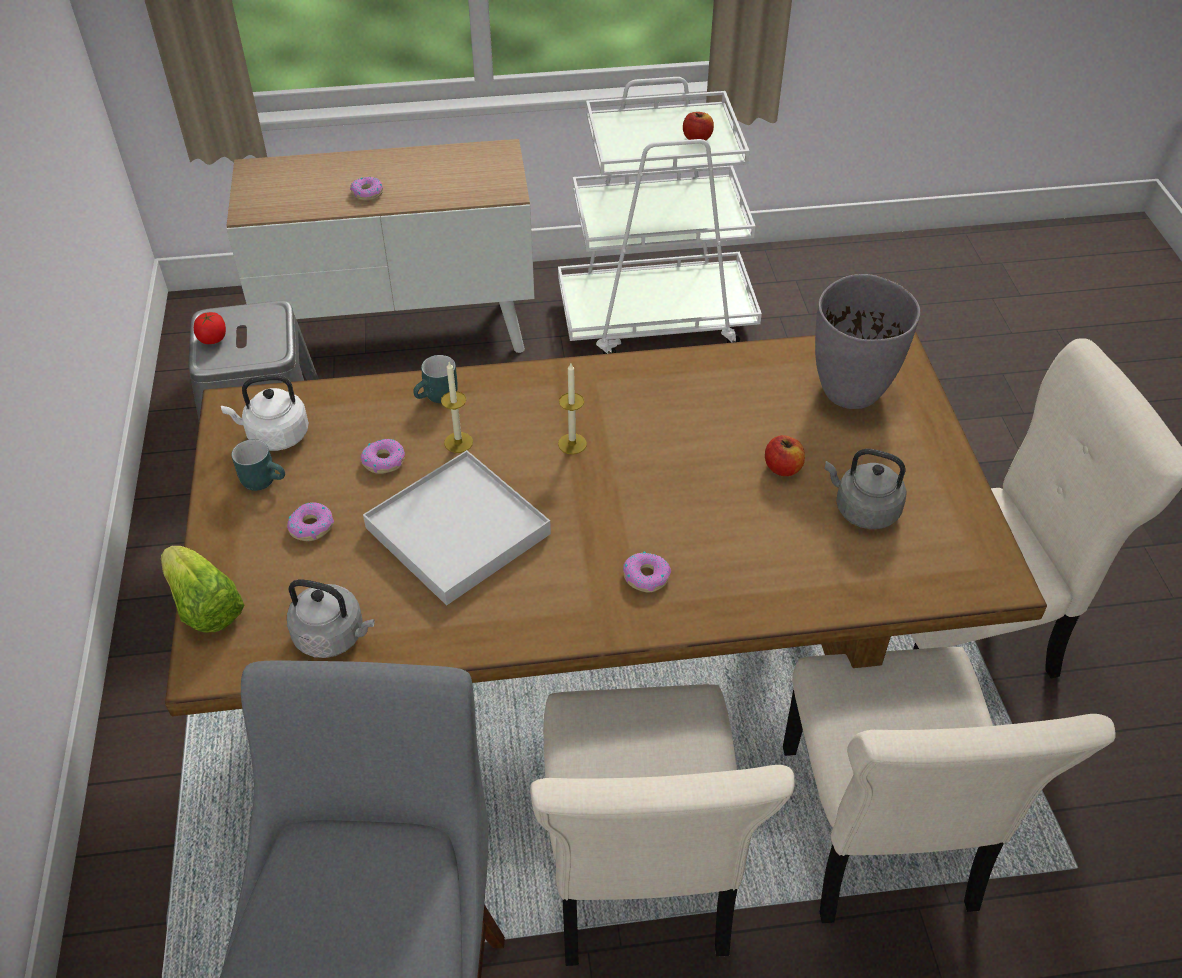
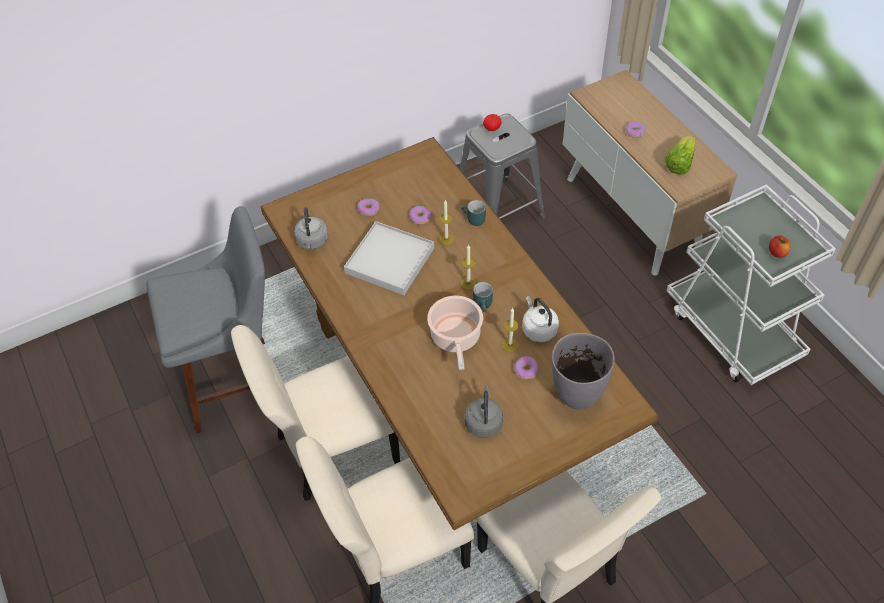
camera: 70 degrees right, 5 degrees up
lettuce [161,546,244,633] -> lettuce moved to [665,135,695,174]
white kettle [221,375,309,451] -> white kettle moved to [522,296,559,342]
turquoise mug [231,439,285,491] -> turquoise mug moved to [473,282,493,312]
donut [623,552,671,592] -> donut moved to [514,356,539,379]
apple [765,435,805,476] -> none
none -> cooking pot [427,296,483,370]
none -> candle [502,308,519,352]

